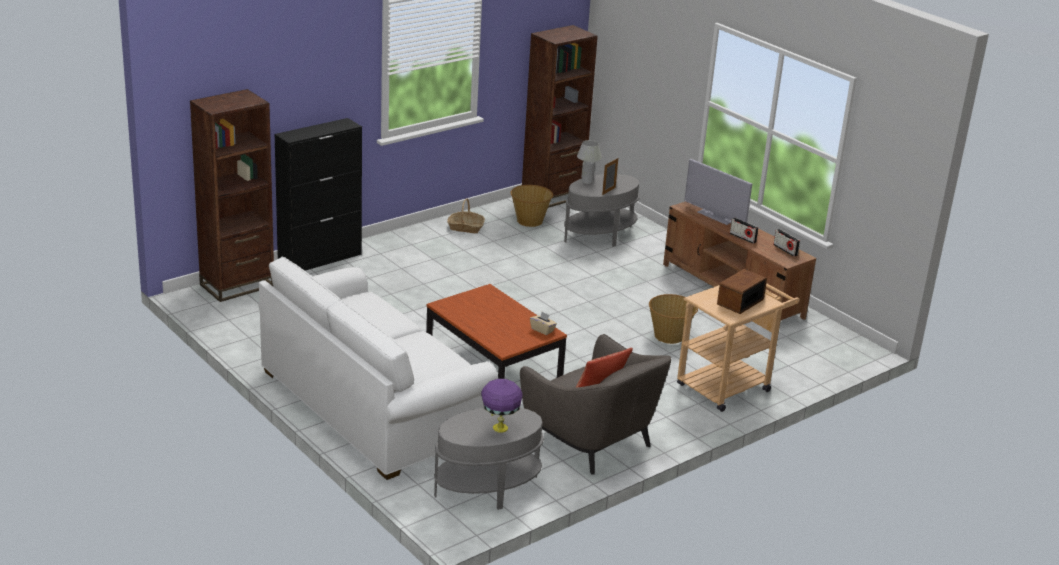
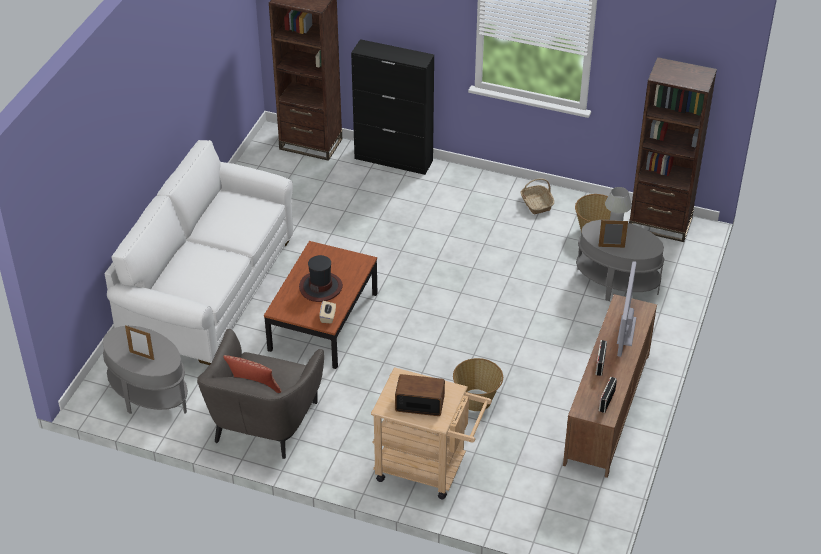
camera: 60 degrees right, 15 degrees up
purple table lamp [481,379,523,433] -> picture frame [125,325,154,360]
none -> hat [299,255,343,302]

